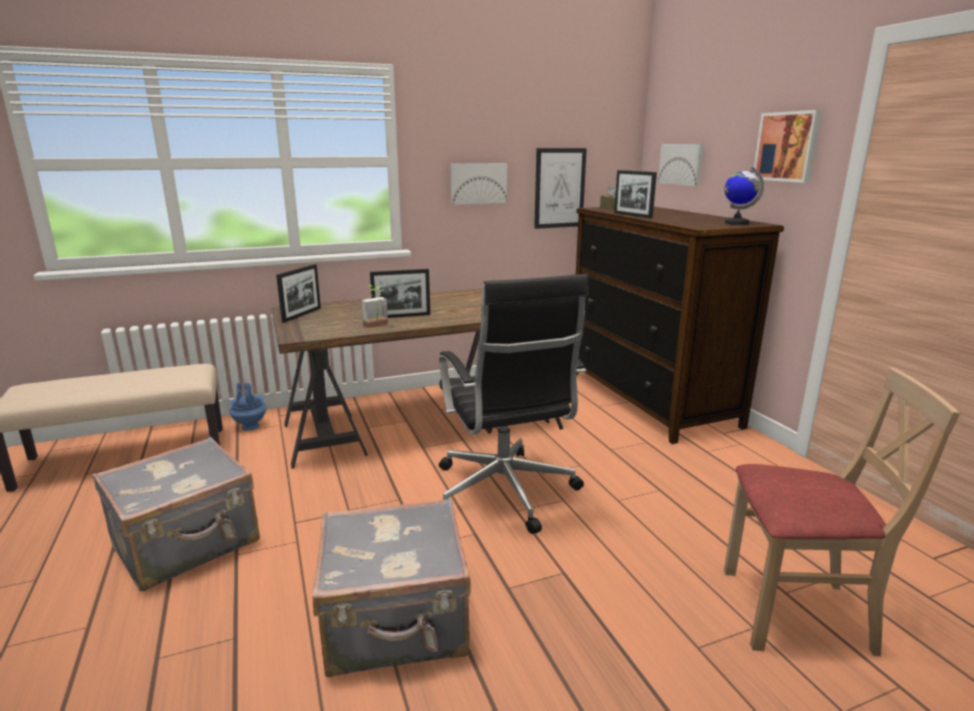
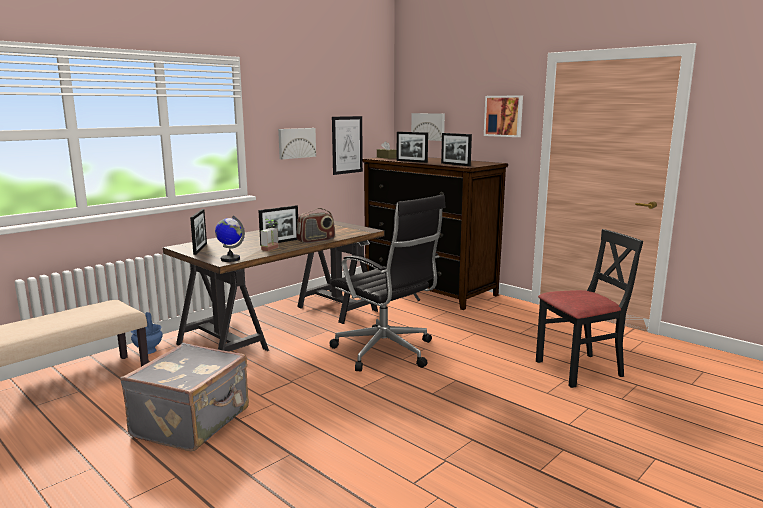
camera: 25 degrees left, 5 degrees down
grey suitcase [312,498,471,677] -> none
globe [724,167,764,225] -> globe moved to [215,215,245,262]
beige chair [724,367,960,656] -> black chair [536,229,643,388]
none -> radio [296,208,335,243]
none -> picture frame [441,133,472,166]

